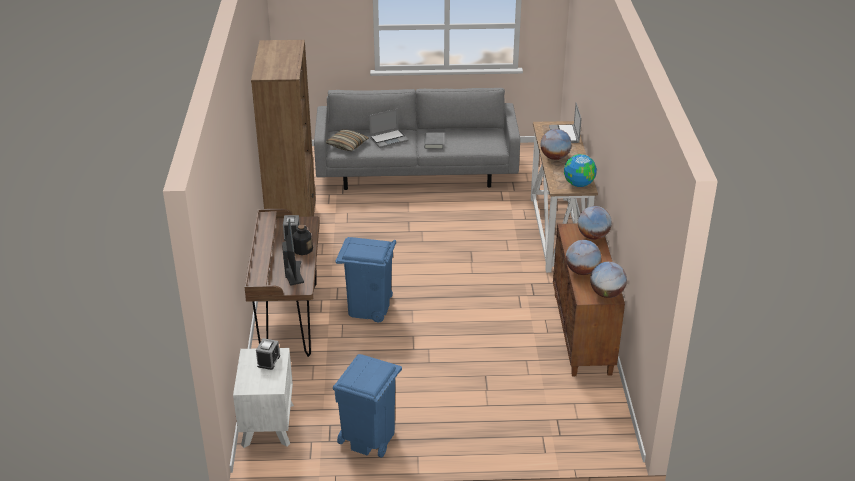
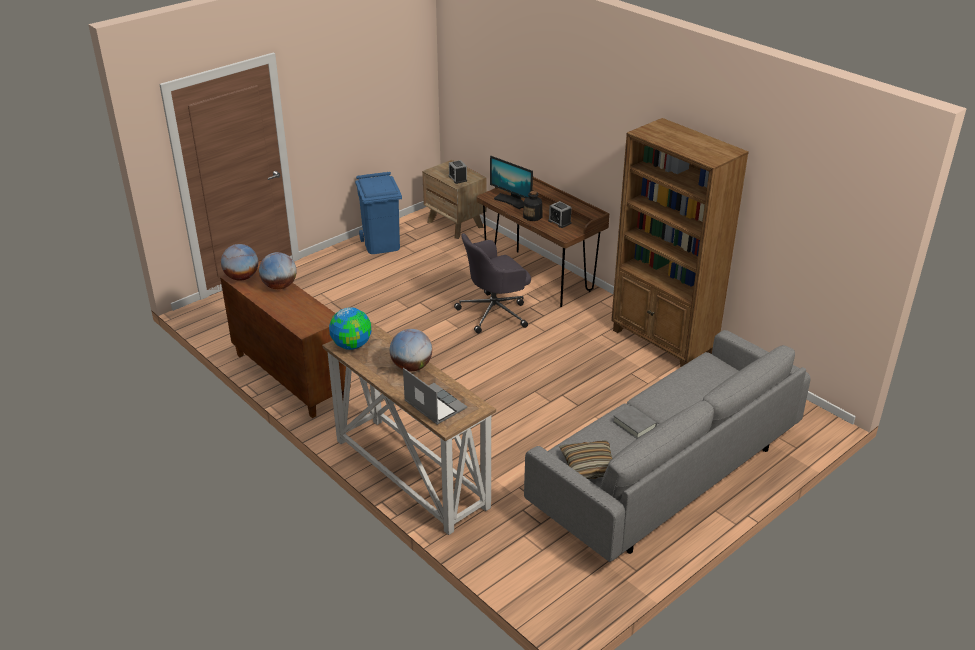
camera: 140 degrees right, 0 degrees up
white nightstand [233,348,294,448] -> brown nightstand [422,160,487,239]
pillow [326,129,369,151] -> pillow moved to [560,441,612,479]
blue trash can [336,237,396,322] -> grey office chair [454,233,531,334]
laptop [369,108,409,148] -> none
globe [578,206,612,240] -> none

